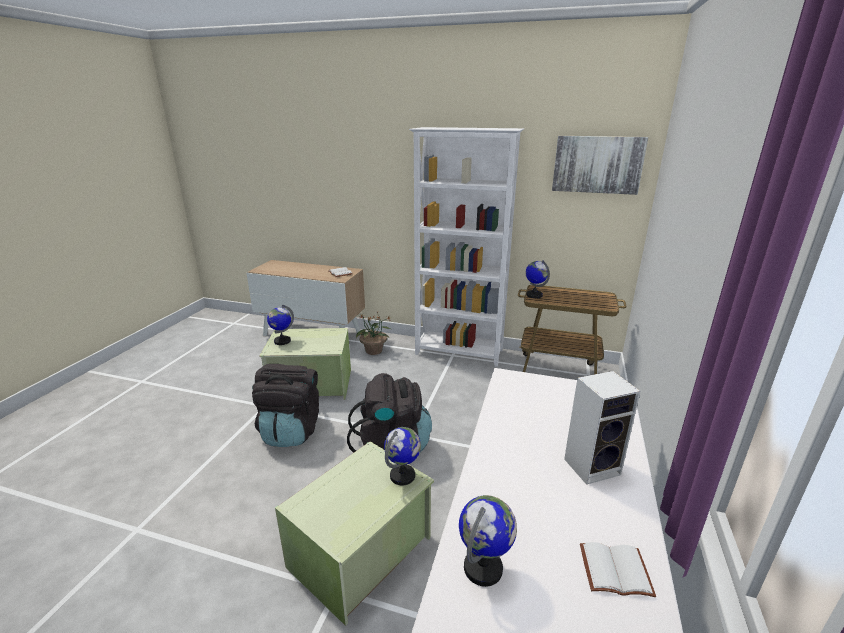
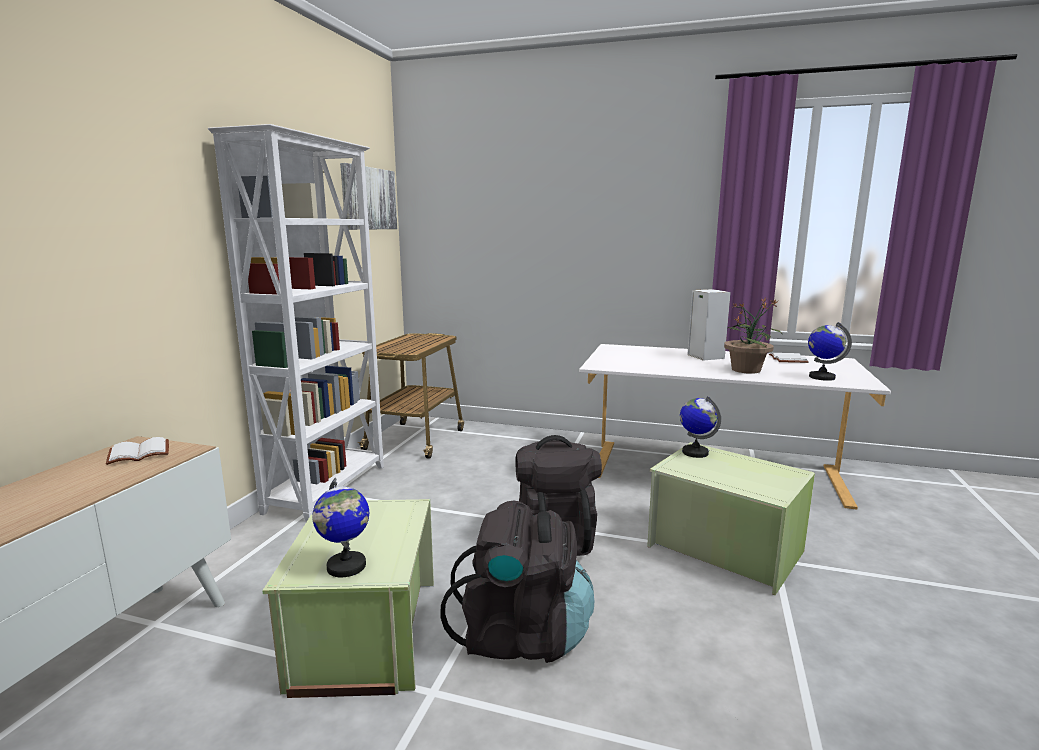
camera: 90 degrees left, 10 degrees down
potted plant [356,311,392,355] -> potted plant moved to [724,297,783,374]
globe [525,260,550,298] -> none

